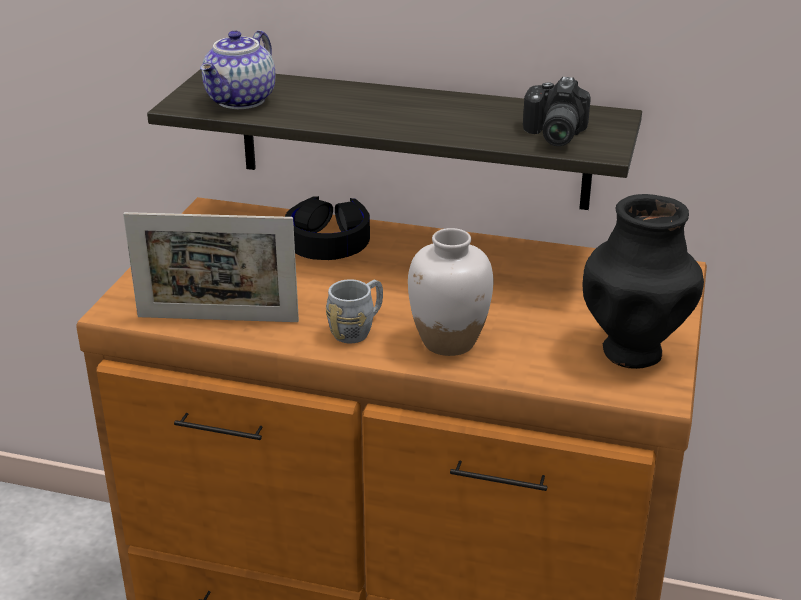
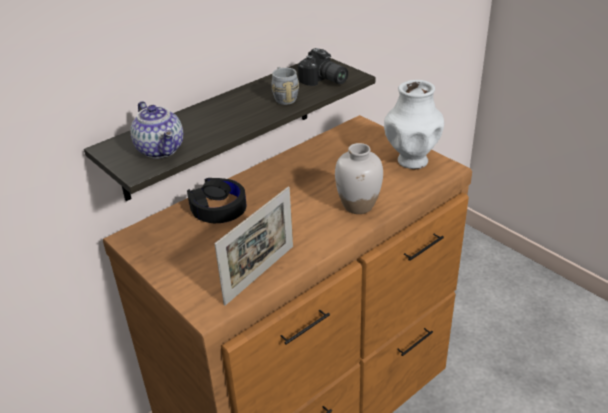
camera: 55 degrees left, 5 degrees up
grey mug [326,279,383,343] -> grey mug moved to [271,67,299,105]
black vase [583,194,704,369] -> white vase [384,80,444,169]

